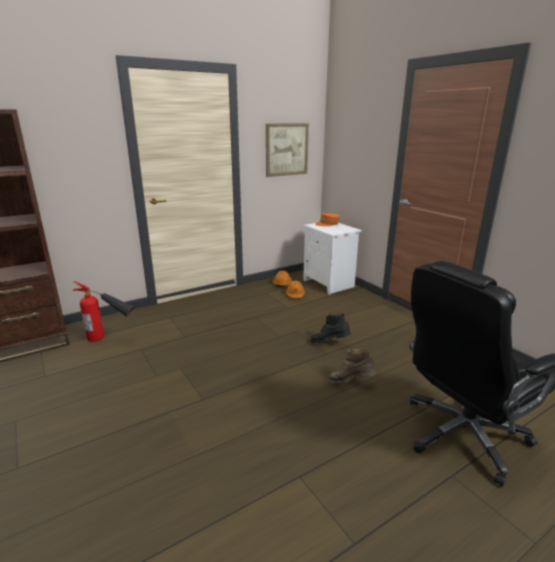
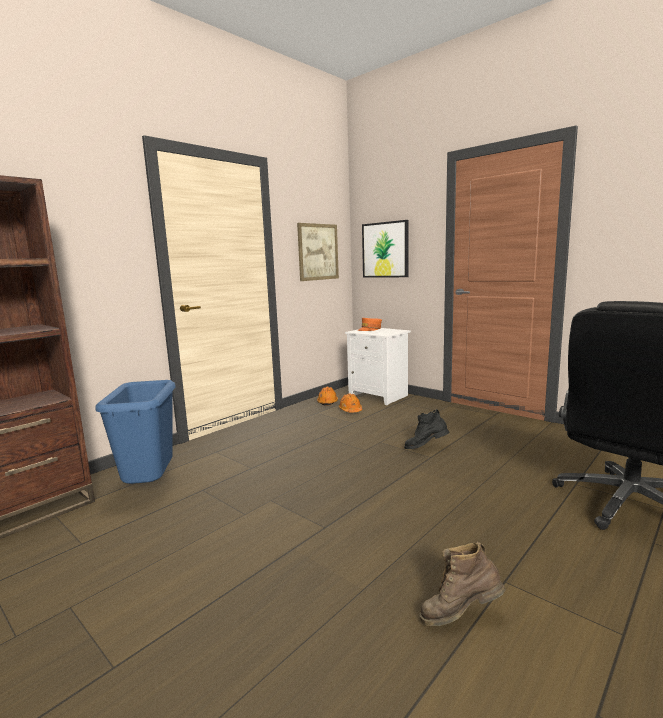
camera: 15 degrees left, 10 degrees down
fire extinguisher [73,281,134,342] -> blue trash can [95,380,176,484]
brown boot [328,348,376,384] -> brown boot moved to [419,542,506,626]
none -> picture [362,220,408,278]

